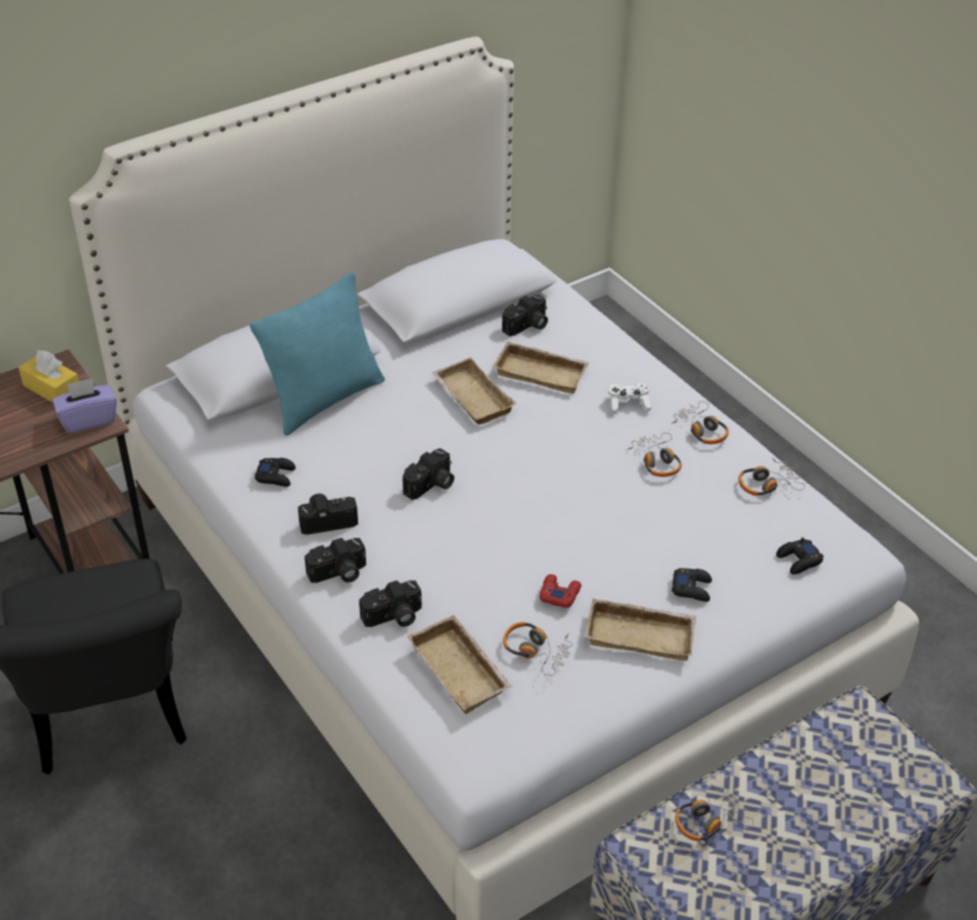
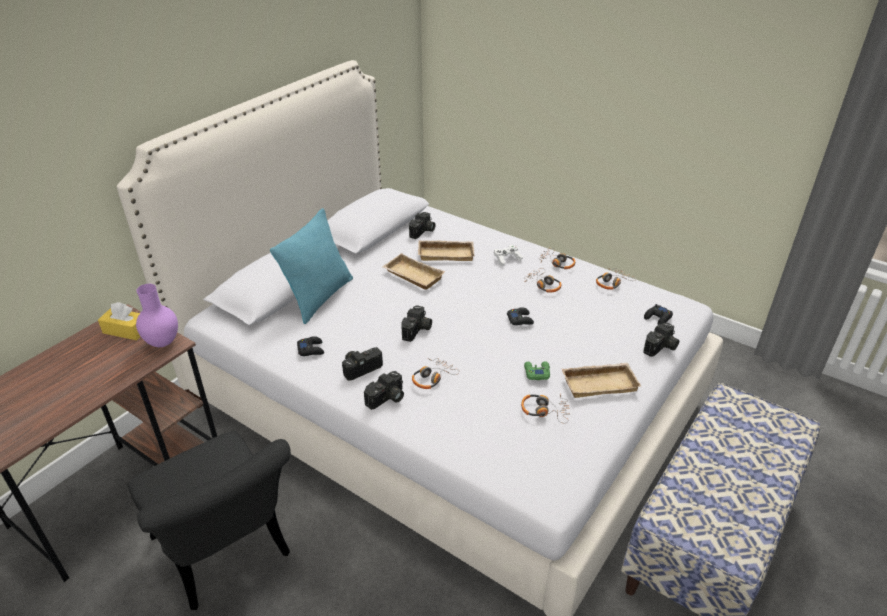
camera: 20 degrees left, 5 degrees down
purple tissue box [52,378,117,433] -> purple vase [136,284,178,347]
camera [359,580,422,627] -> camera moved to [643,322,679,357]
beige tray [407,615,512,714] -> none
red game controller [540,574,581,608] -> green game controller [524,361,550,380]
black game controller [671,568,712,602] -> black game controller moved to [507,307,534,325]
headphones [675,784,754,841] -> headphones moved to [412,358,458,389]

